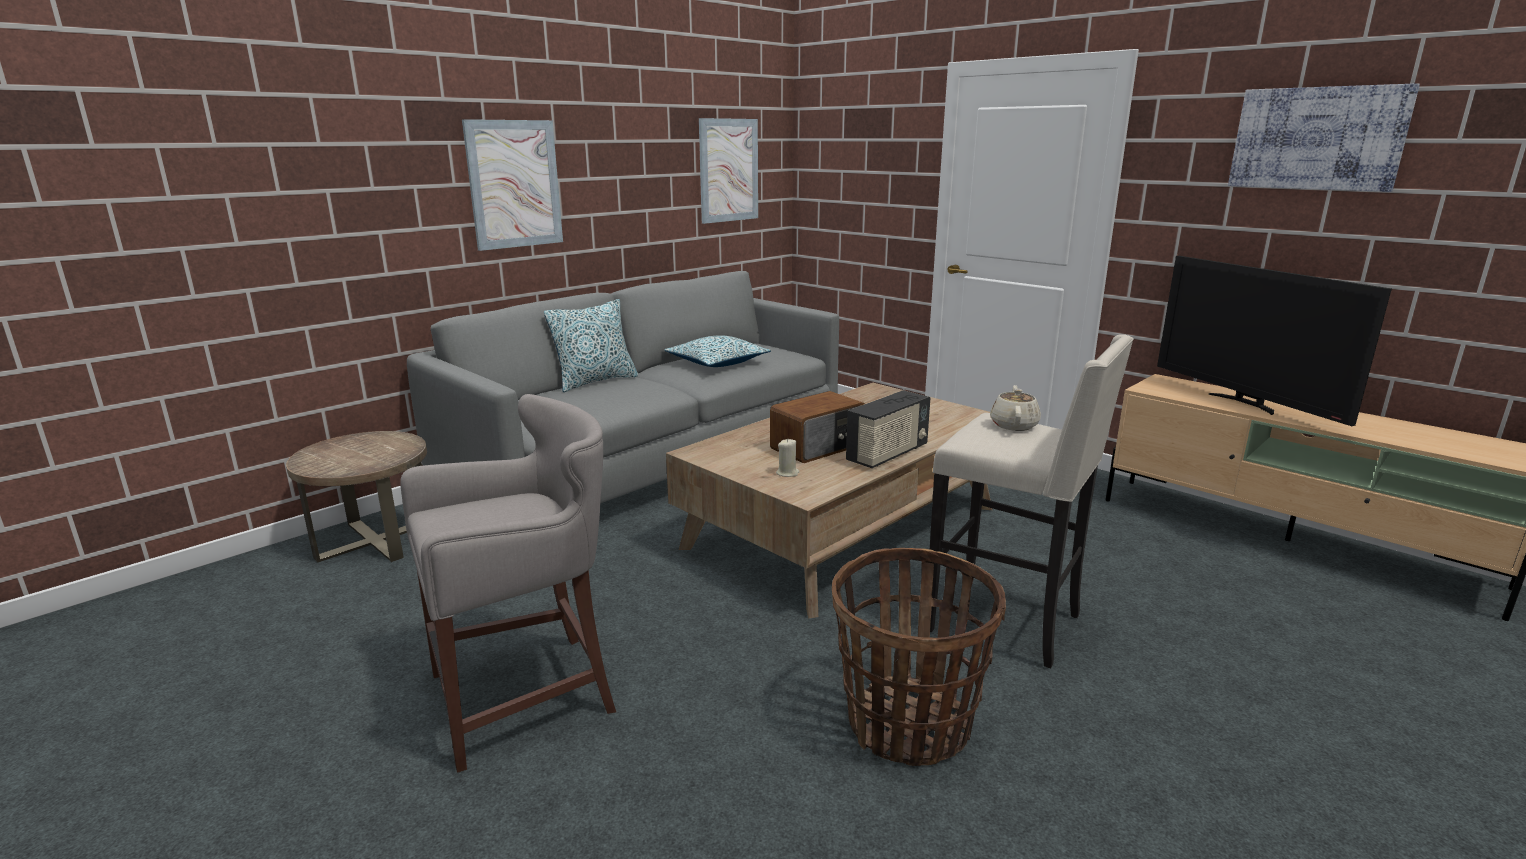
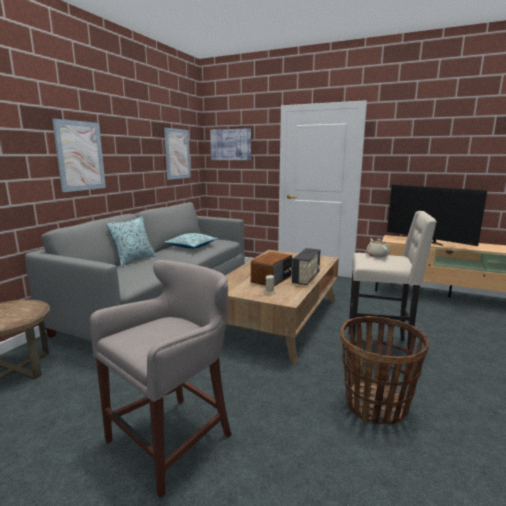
camera: 20 degrees left, 5 degrees down
picture [1228,83,1420,192] -> picture moved to [210,128,251,160]

